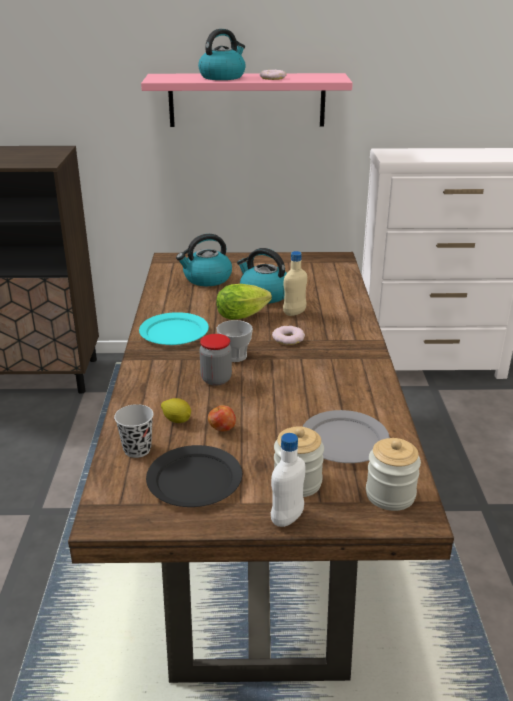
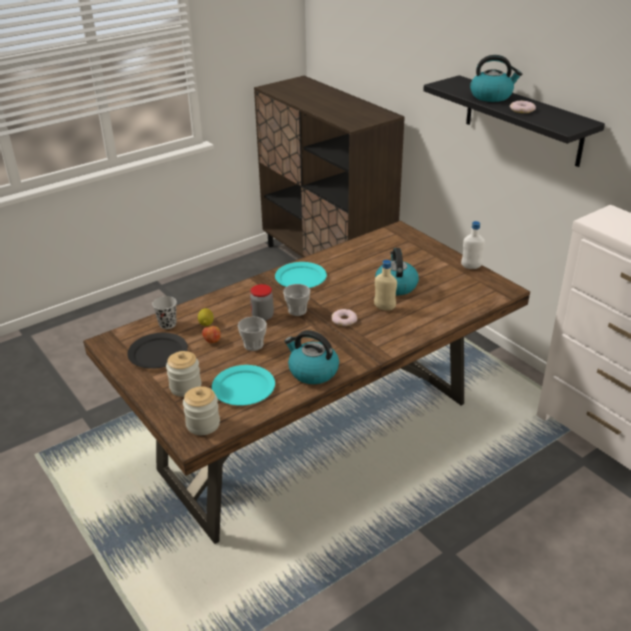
camera: 55 degrees right, 5 degrees up
pink shelf [141,73,353,127] -> black shelf [423,75,605,167]
kettle [176,234,232,286] -> kettle moved to [284,330,339,384]
lettuce [216,284,272,320] -> none
white bottle [271,433,306,527] -> white bottle moved to [461,221,485,269]
grey plate [302,410,390,463] -> turquoise plate [212,365,275,406]
none -> cup [238,317,267,351]

